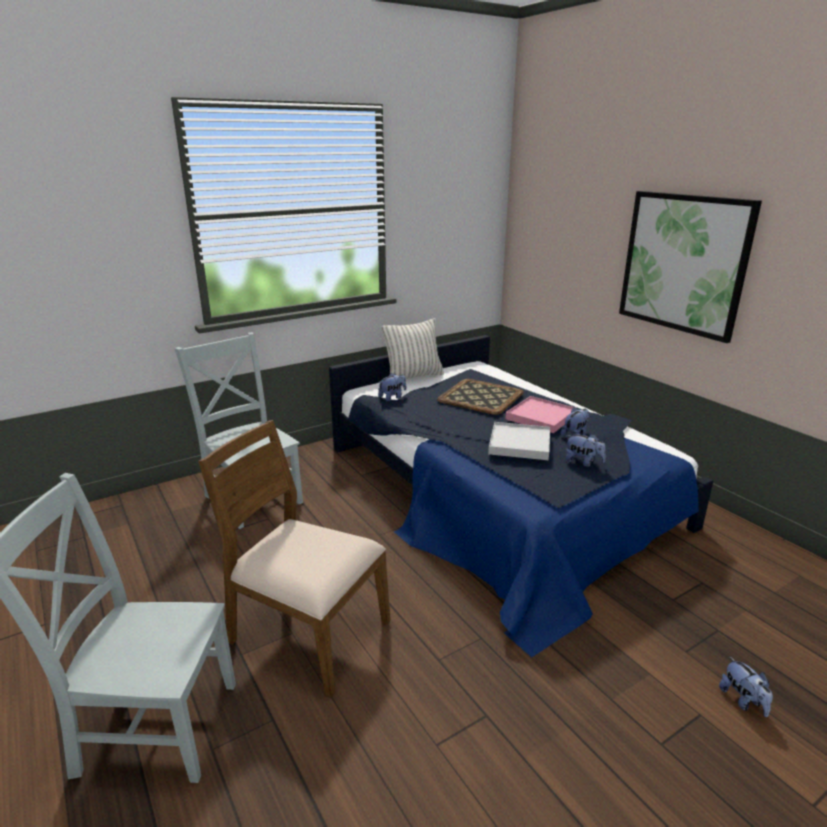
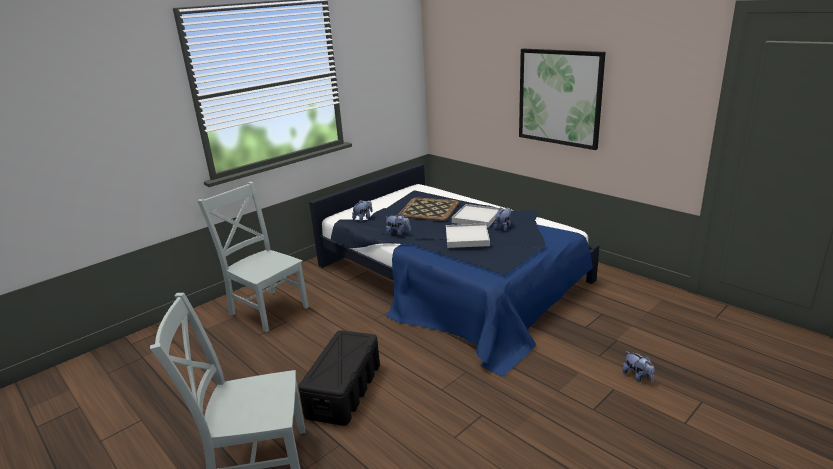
camera: 10 degrees left, 0 degrees up
brown chair [198,420,390,698] -> black storage box [298,330,380,426]
pillow [382,318,444,379] -> none
pink tray [505,396,575,433] -> white tray [452,204,499,228]
plush toy [566,434,606,467] -> plush toy moved to [386,214,411,235]

